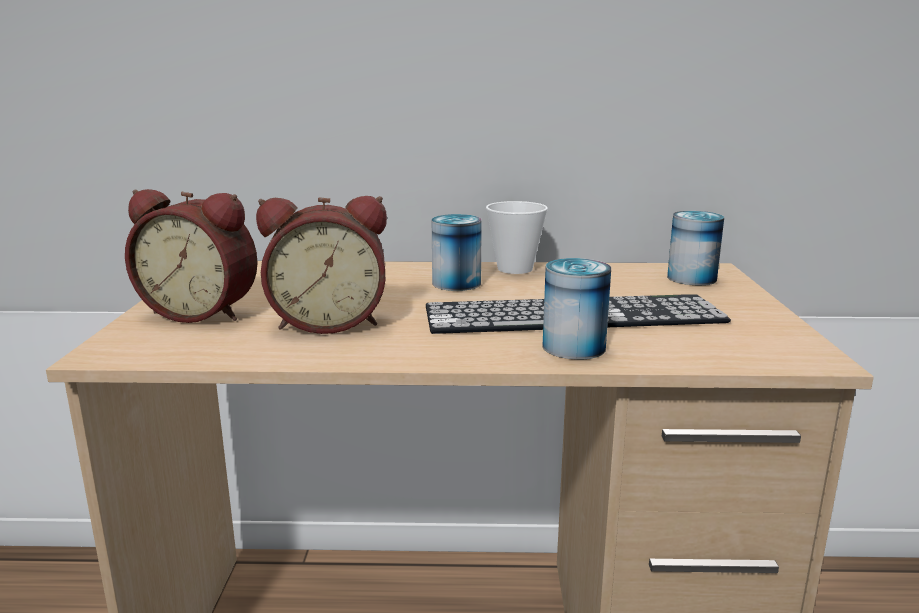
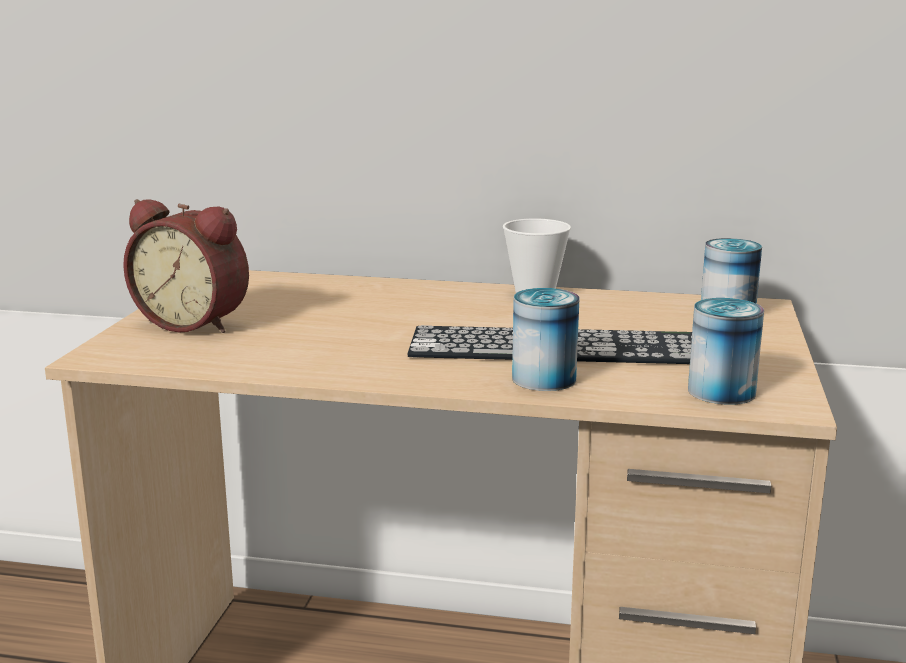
camera: 10 degrees right, 0 degrees up
alarm clock [256,196,387,334] -> none
can [432,214,482,291] -> can moved to [688,298,764,405]

